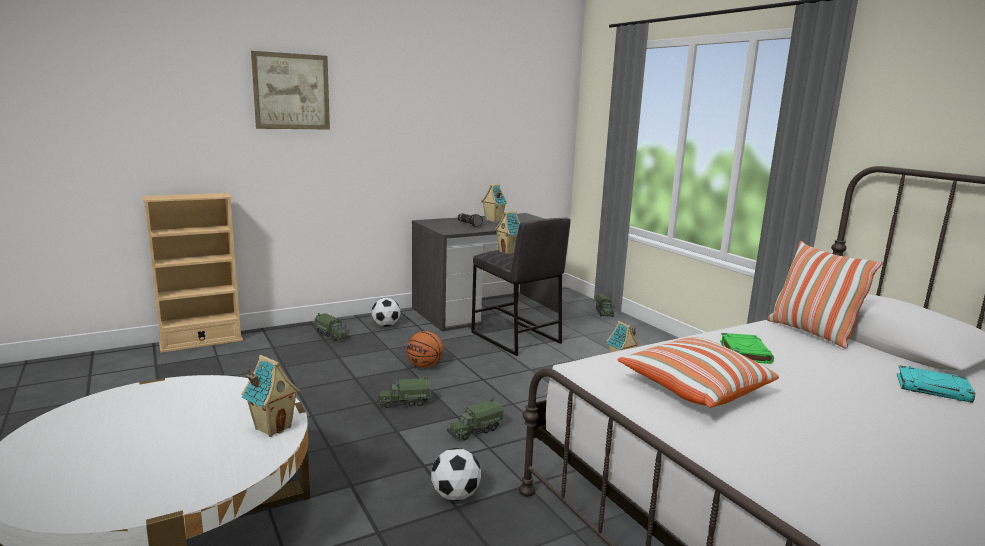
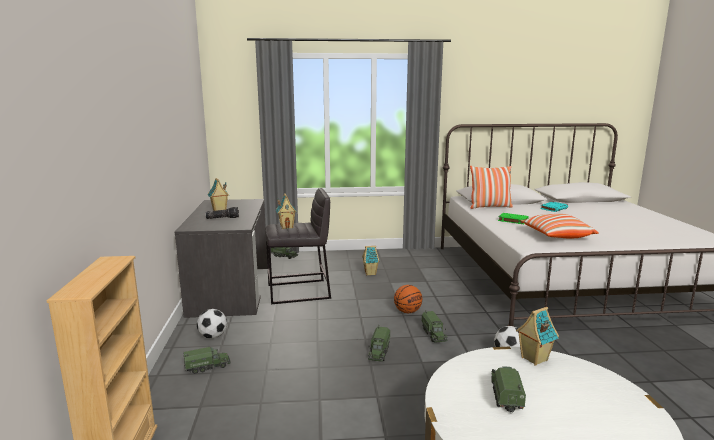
camera: 65 degrees left, 0 degrees up
picture [251,51,330,130] -> none
basketball [407,331,443,368] -> basketball moved to [394,285,422,313]
none -> toy truck [491,366,526,414]

